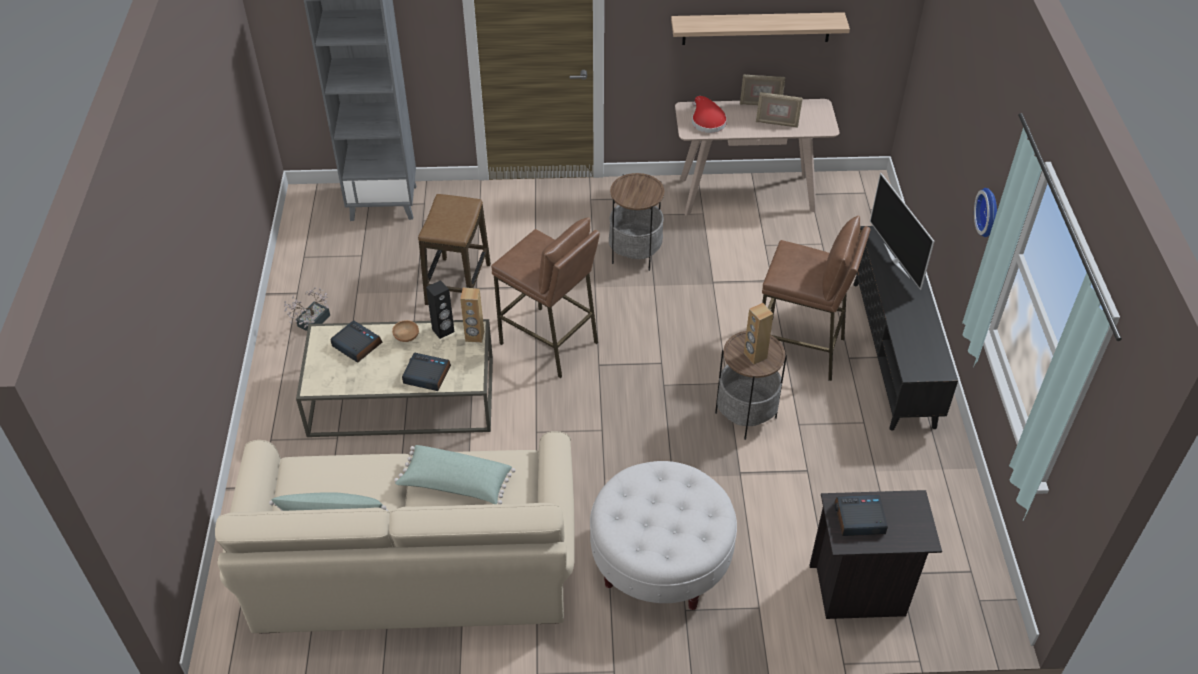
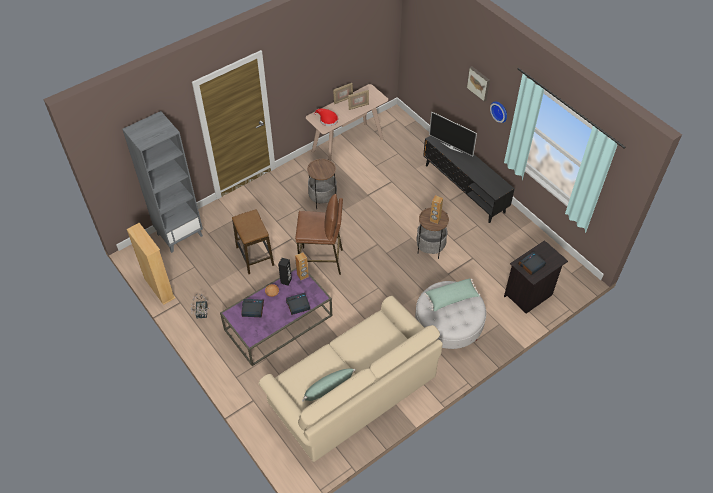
camera: 35 degrees left, 5 degrees up
beige coffee table [296,319,493,437] -> purple coffee table [220,268,332,366]
green pillow [394,445,516,504] -> green pillow moved to [424,278,480,311]
shelf [671,12,850,45] -> none
brown stool [762,216,870,381] -> none
none -> beige bookcase [127,223,175,305]
none -> picture [466,66,490,102]

